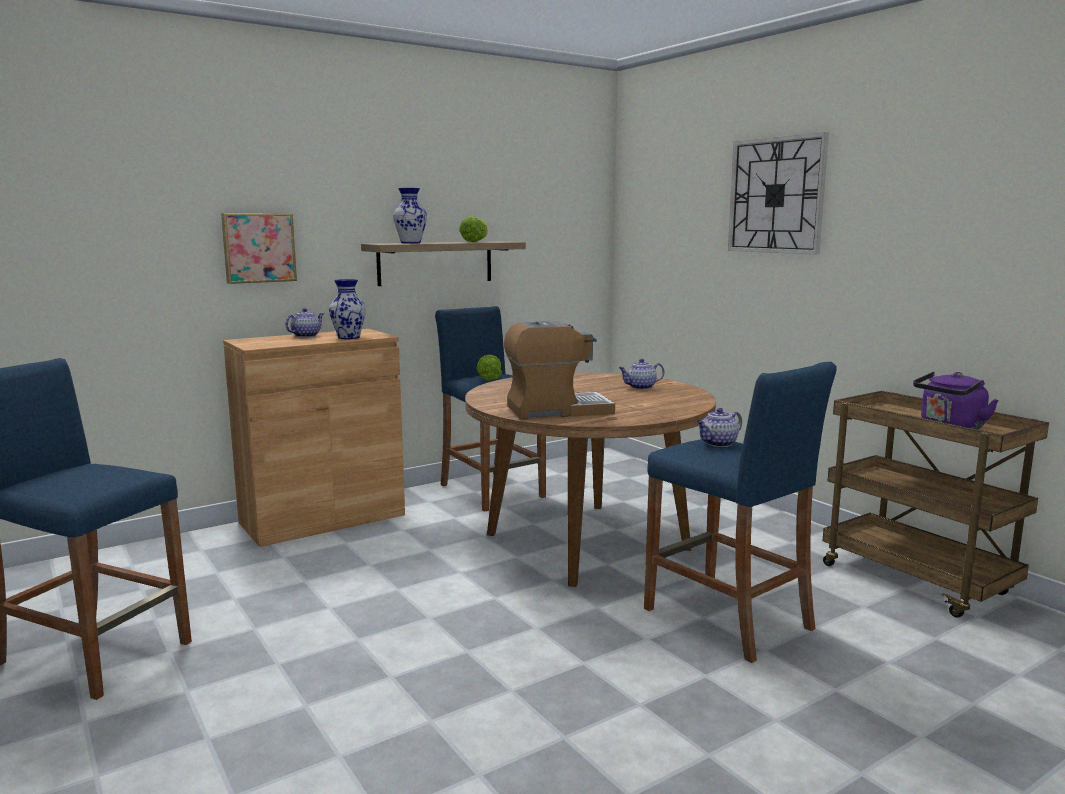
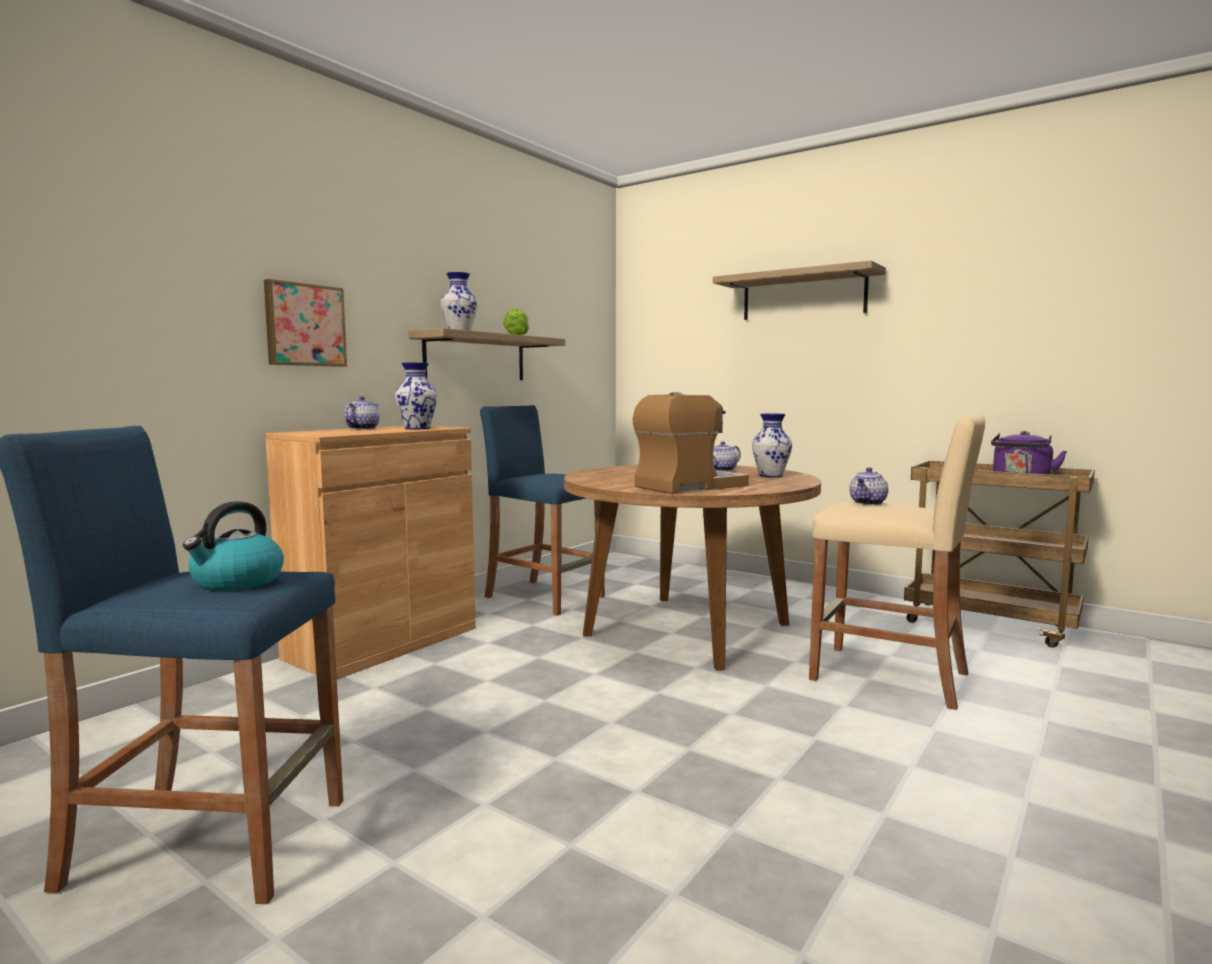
camera: 20 degrees left, 5 degrees down
lettuce [476,354,502,381] -> none
blue stool [644,362,837,663] -> beige stool [809,413,985,710]
wall clock [728,132,829,255] -> shelf [713,260,886,320]
none -> kettle [183,501,284,590]
none -> vase [752,413,792,477]

